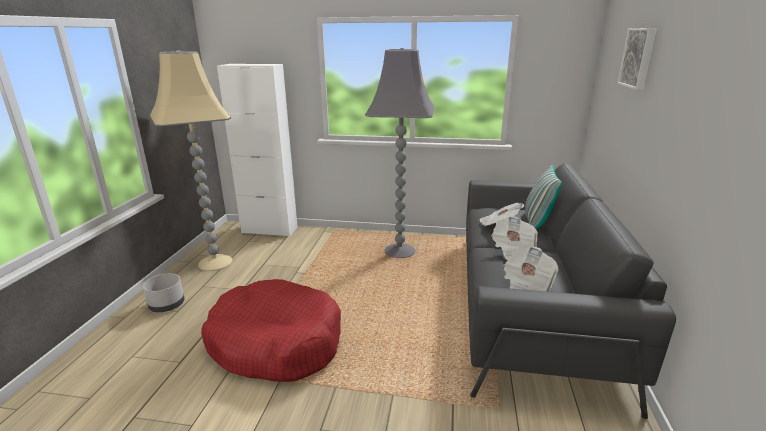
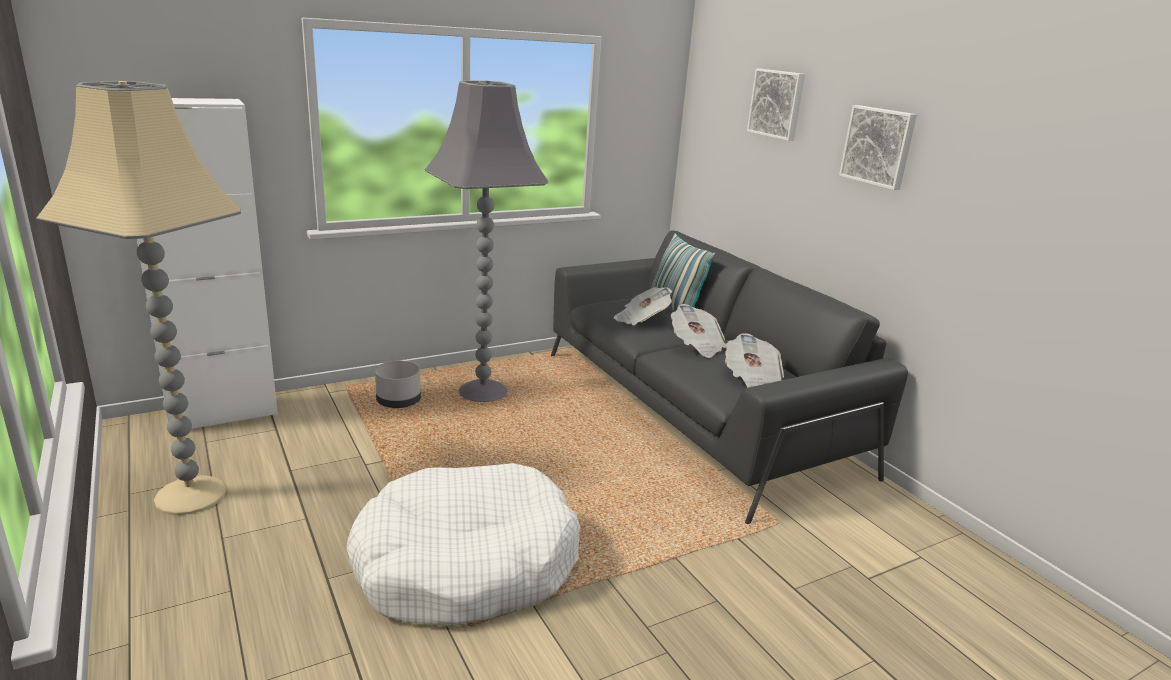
camera: 40 degrees left, 0 degrees up
grey planter [143,274,184,312] -> grey planter moved to [375,361,421,408]
red dog bed [201,279,341,382] -> white dog bed [346,463,580,627]
none -> picture [839,105,917,190]

